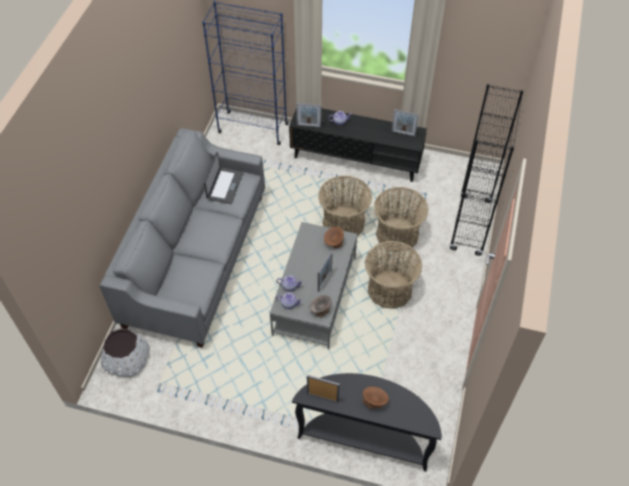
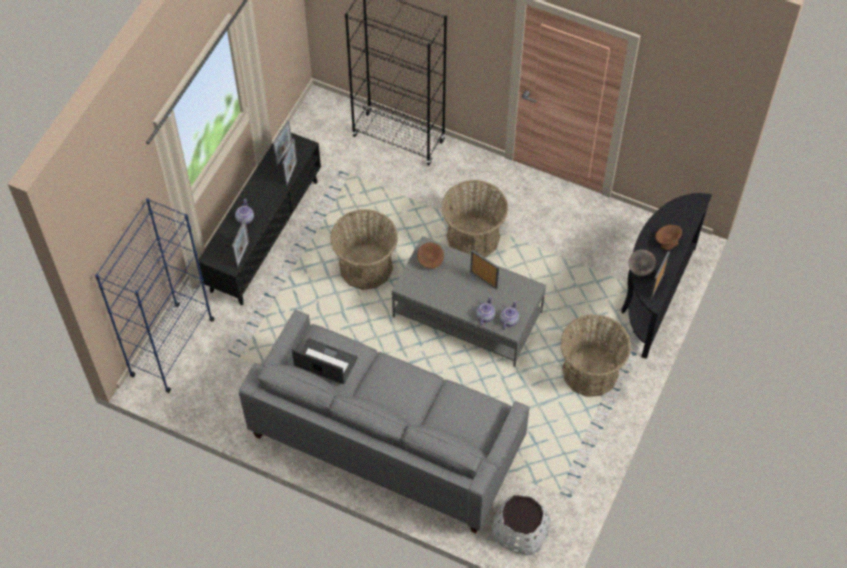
camera: 80 degrees left, 5 degrees up
grey bowl [310,295,331,318] -> grey bowl moved to [628,249,656,276]
basket [374,187,429,252] -> basket moved to [560,314,631,397]
none -> picture frame [282,138,297,186]

